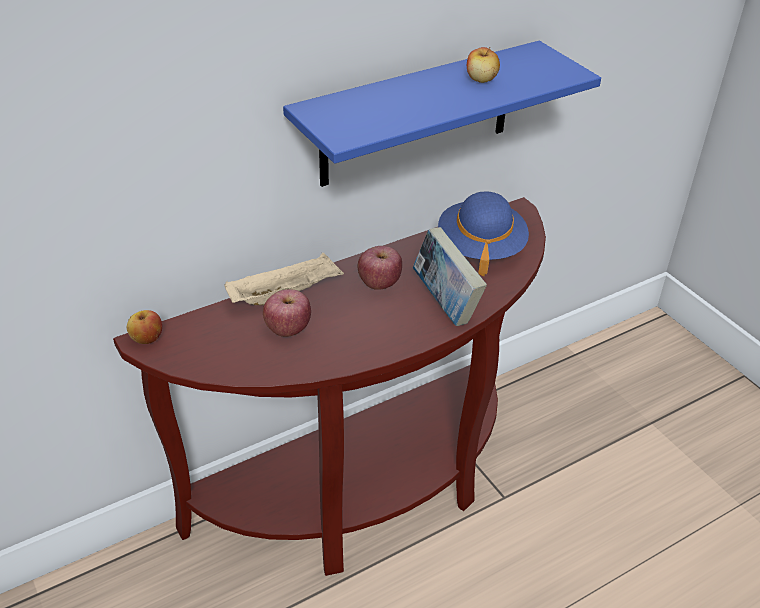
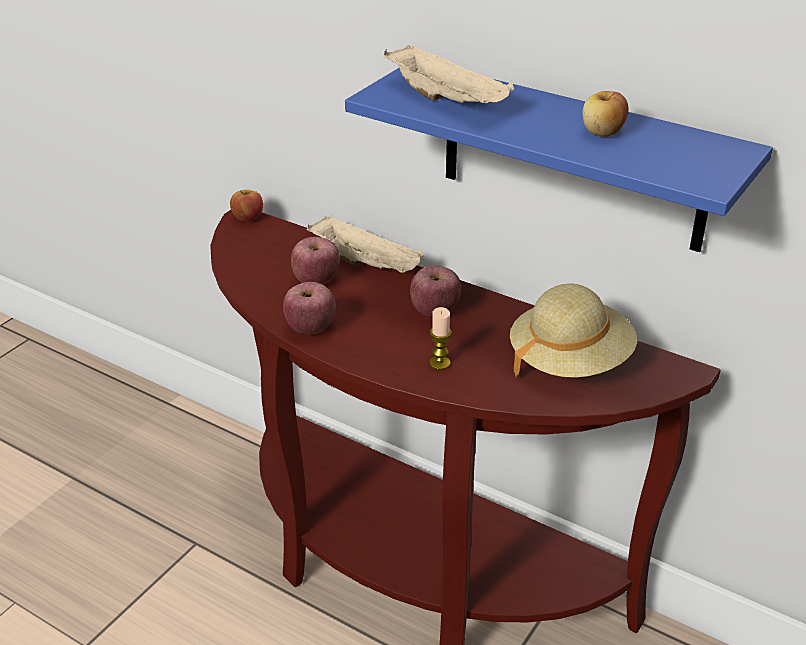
camera: 65 degrees right, 5 degrees down
book [413,227,487,326] -> candle [430,307,452,370]
blue hat [438,191,529,276] -> beige hat [510,283,637,378]
none -> apple [283,282,336,334]
none -> beige tray [383,45,514,103]

